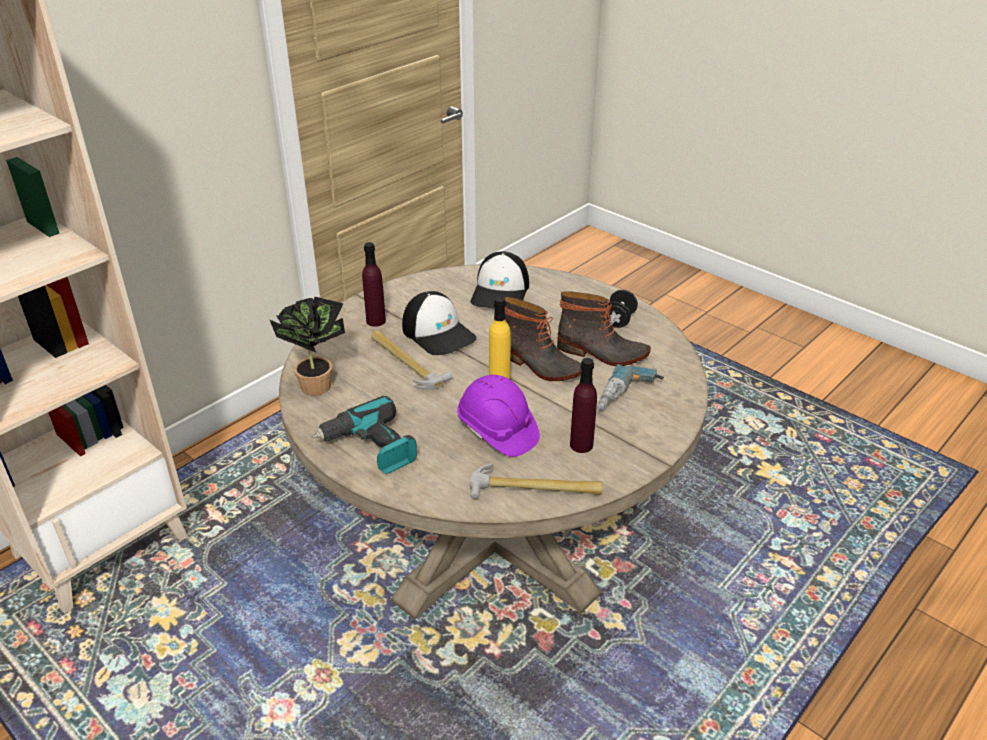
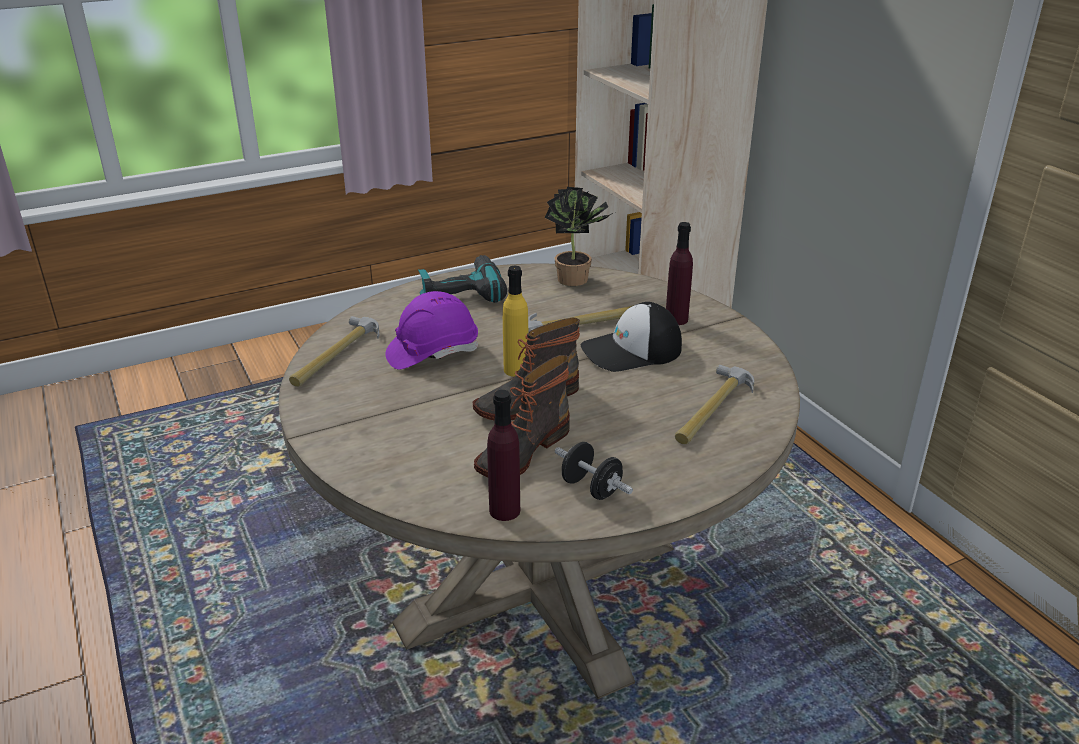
camera: 110 degrees right, 5 degrees down
cap [470,251,529,309] -> hammer [675,365,754,444]
purple bottle [570,358,597,453] -> purple bottle moved to [487,390,520,521]
power drill [597,364,664,410] -> none

